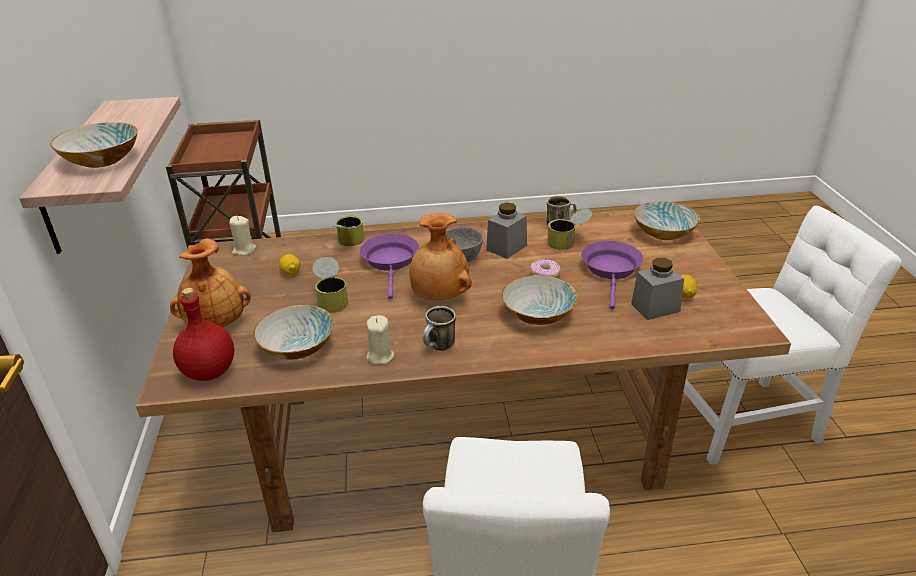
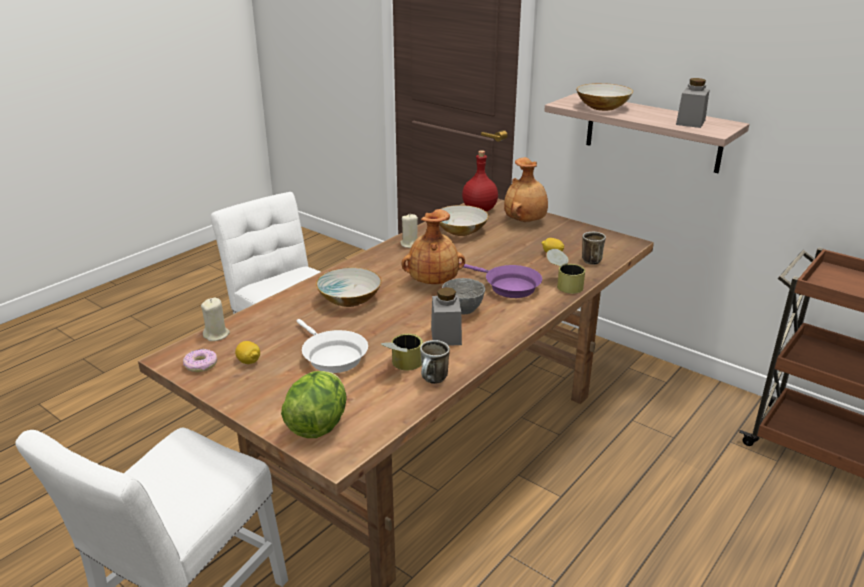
camera: 135 degrees right, 5 degrees down
beige candle [229,216,256,256] -> beige candle moved to [201,298,230,341]
can [312,257,348,313] -> none
mug [423,306,456,351] -> mug moved to [582,232,606,265]
donut [530,259,561,278] -> donut moved to [183,349,217,372]
purple frying pan [581,241,643,309] -> white frying pan [297,319,368,373]
grey jar [631,258,684,320] -> grey jar moved to [676,78,710,128]
bowl [634,201,700,240] -> lettuce [281,371,346,438]

